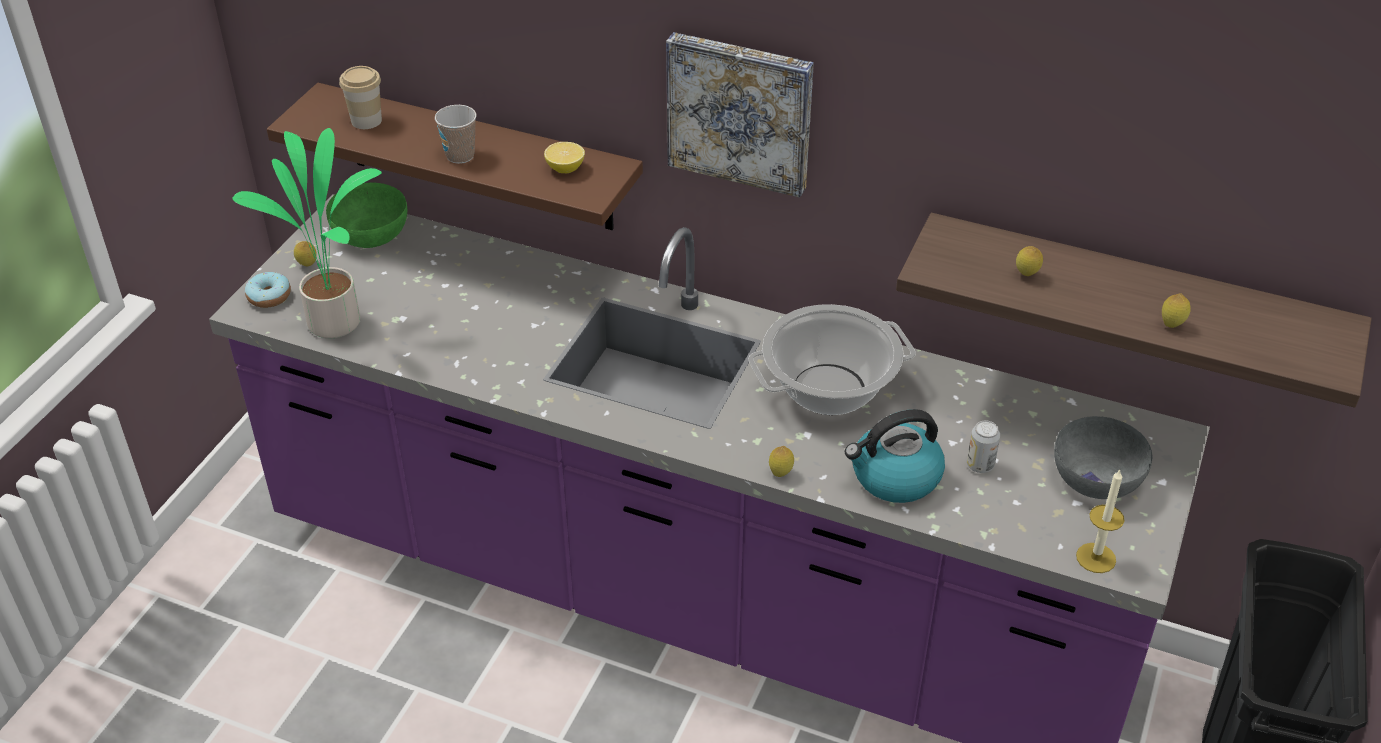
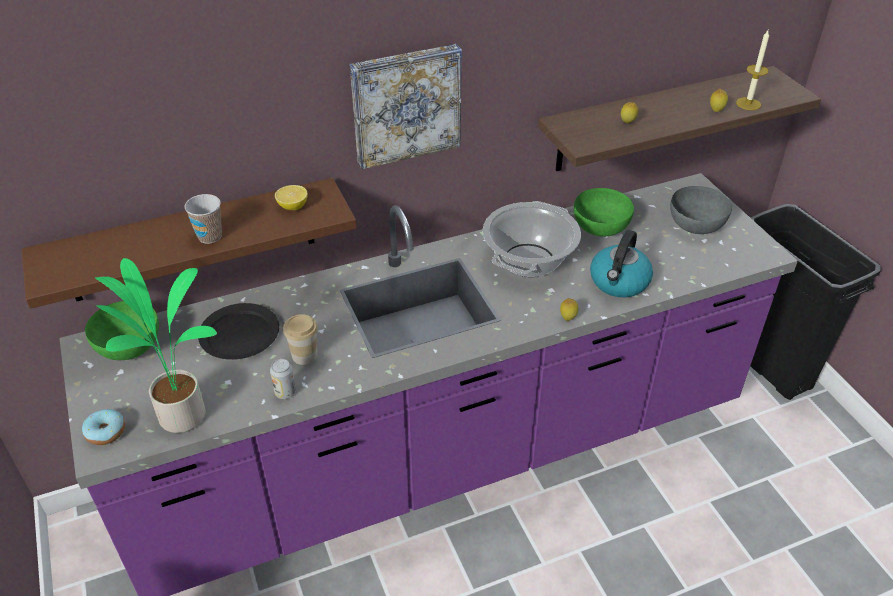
camera: 45 degrees left, 0 degrees up
lemon [294,241,317,267] -> none
cup [339,66,382,129] -> cup moved to [283,314,318,365]
can [967,420,1000,473] -> can moved to [270,359,296,399]
candle [1076,470,1125,573] -> candle moved to [736,30,769,110]
none -> black plate [198,303,279,360]
none -> green bowl [574,188,634,236]

